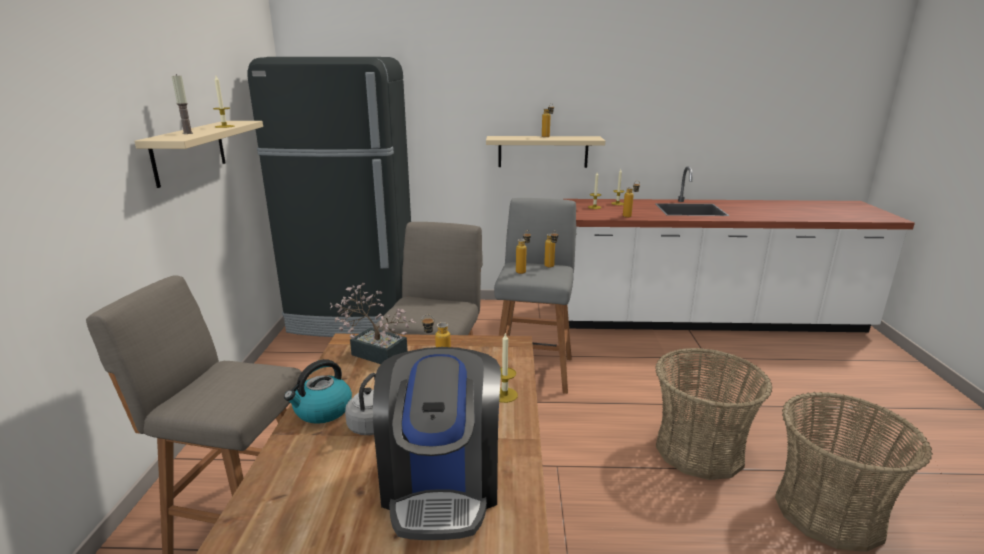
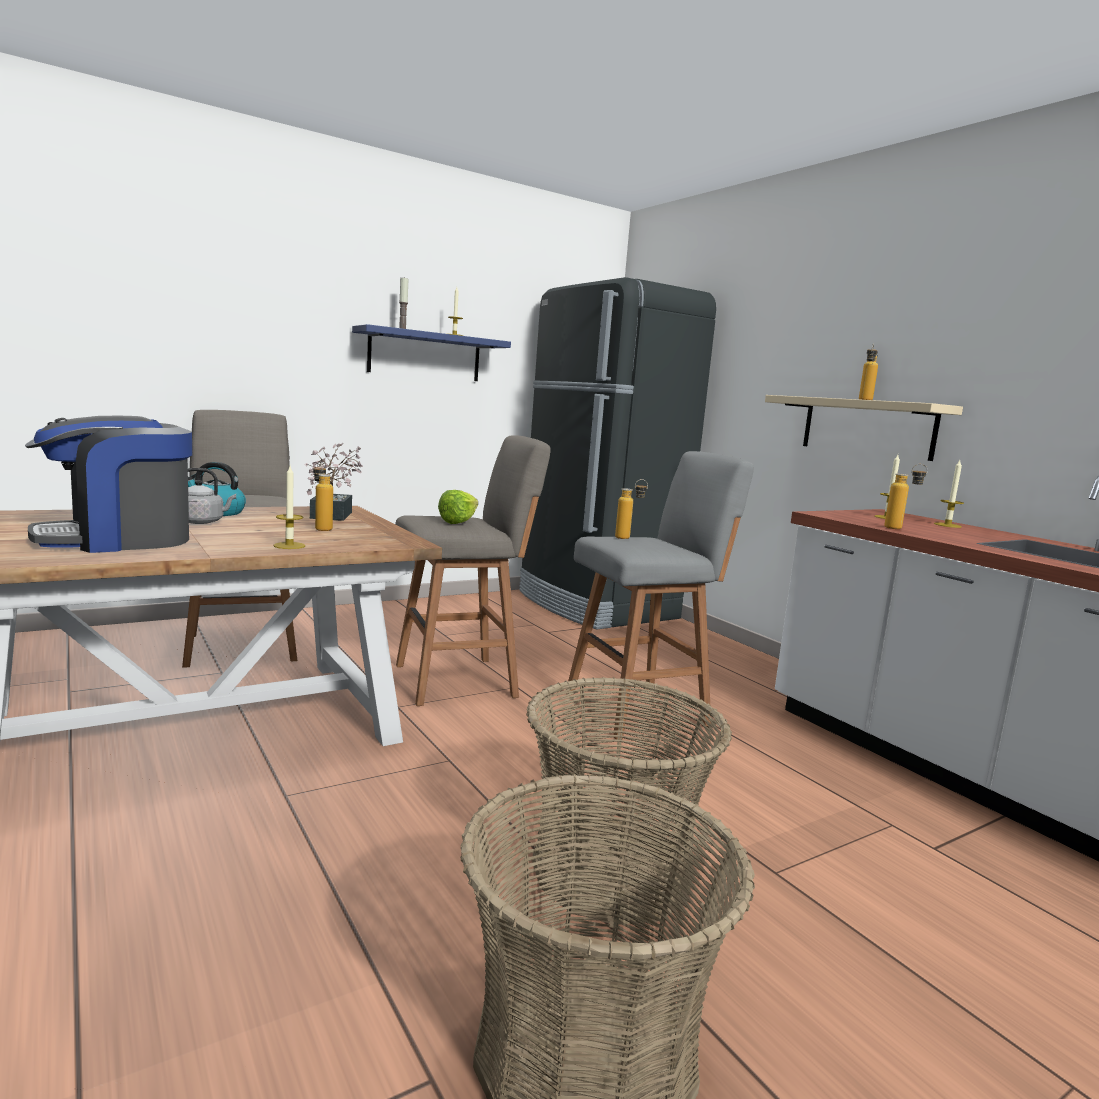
camera: 55 degrees right, 10 degrees down
beige shelf [134,121,263,188] -> blue shelf [352,324,511,381]
bottle [544,230,558,268] -> none
none -> lettuce [438,490,478,524]

